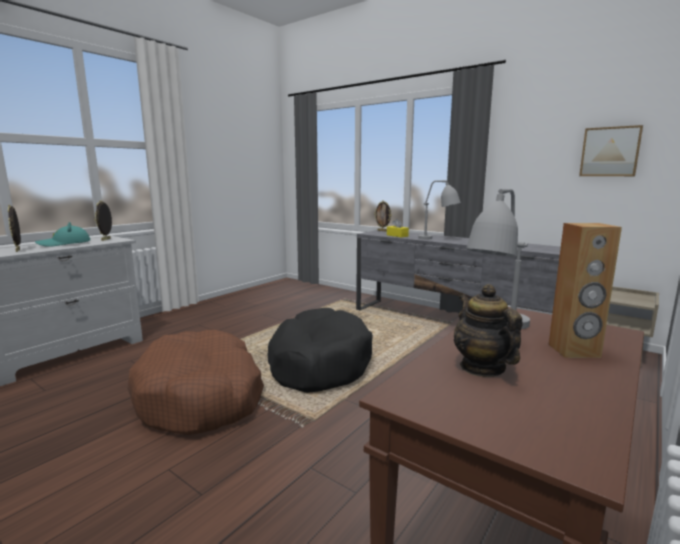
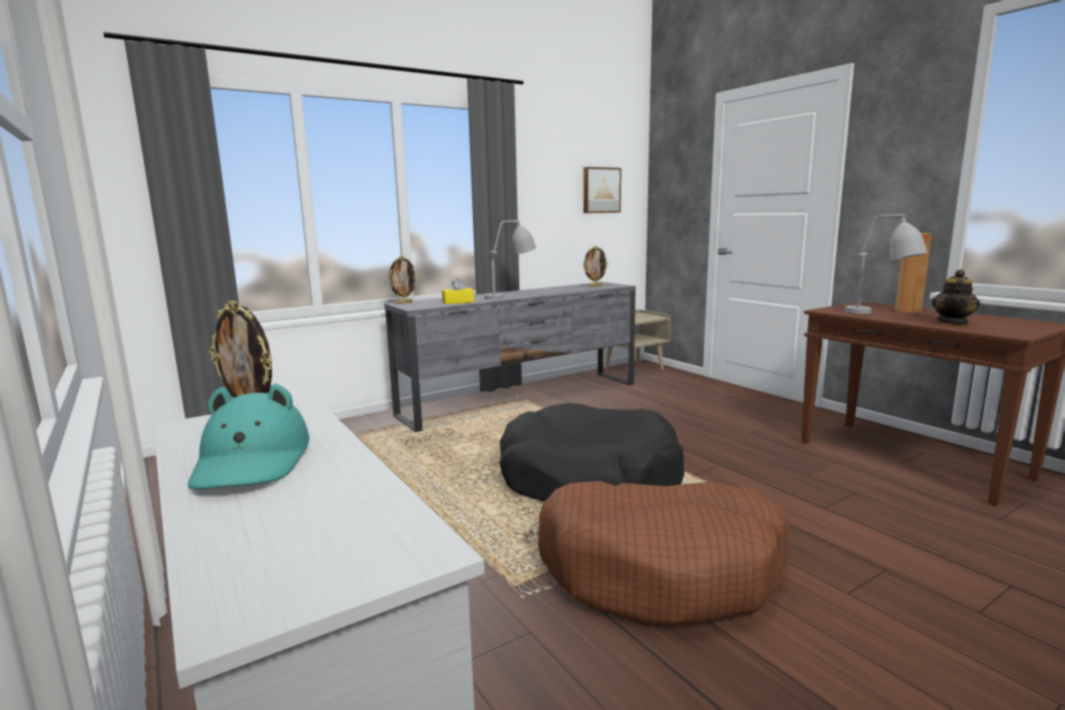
camera: 70 degrees left, 0 degrees up
picture frame [8,205,21,252] -> picture frame moved to [583,246,608,286]
teapot [454,284,523,377] -> teapot turned 60 degrees counterclockwise [932,269,980,325]

